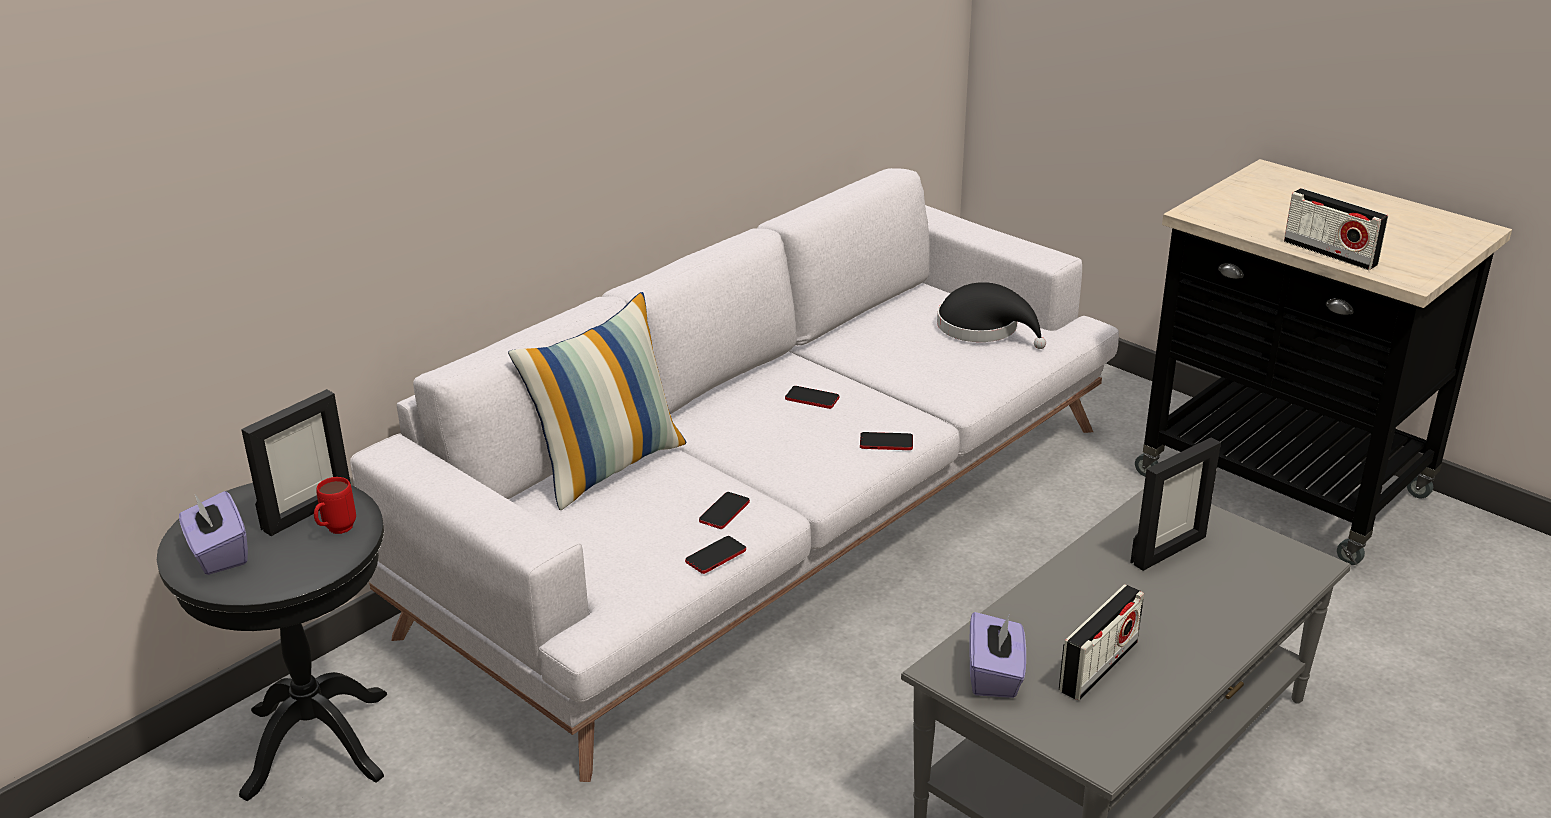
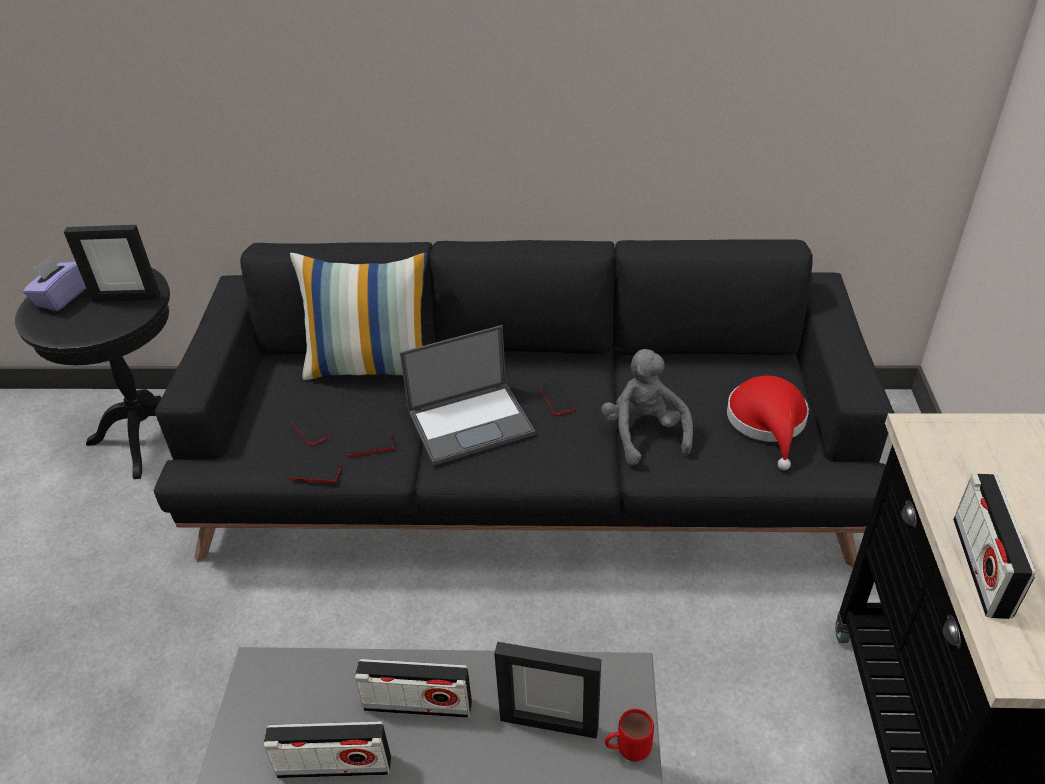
camera: 50 degrees right, 10 degrees up
red mug [314,477,356,534] -> red mug moved to [605,709,654,762]
white sofa [350,168,1119,782] -> black sofa [154,239,894,567]
phone [860,432,913,450] -> phone moved to [291,411,330,446]
black hat [937,282,1046,349] -> red hat [727,376,809,470]
purple tissue box [970,612,1026,698] -> none
none -> radio [355,659,472,718]
none -> laptop [400,325,536,466]
none -> grey plush toy [601,349,693,465]

